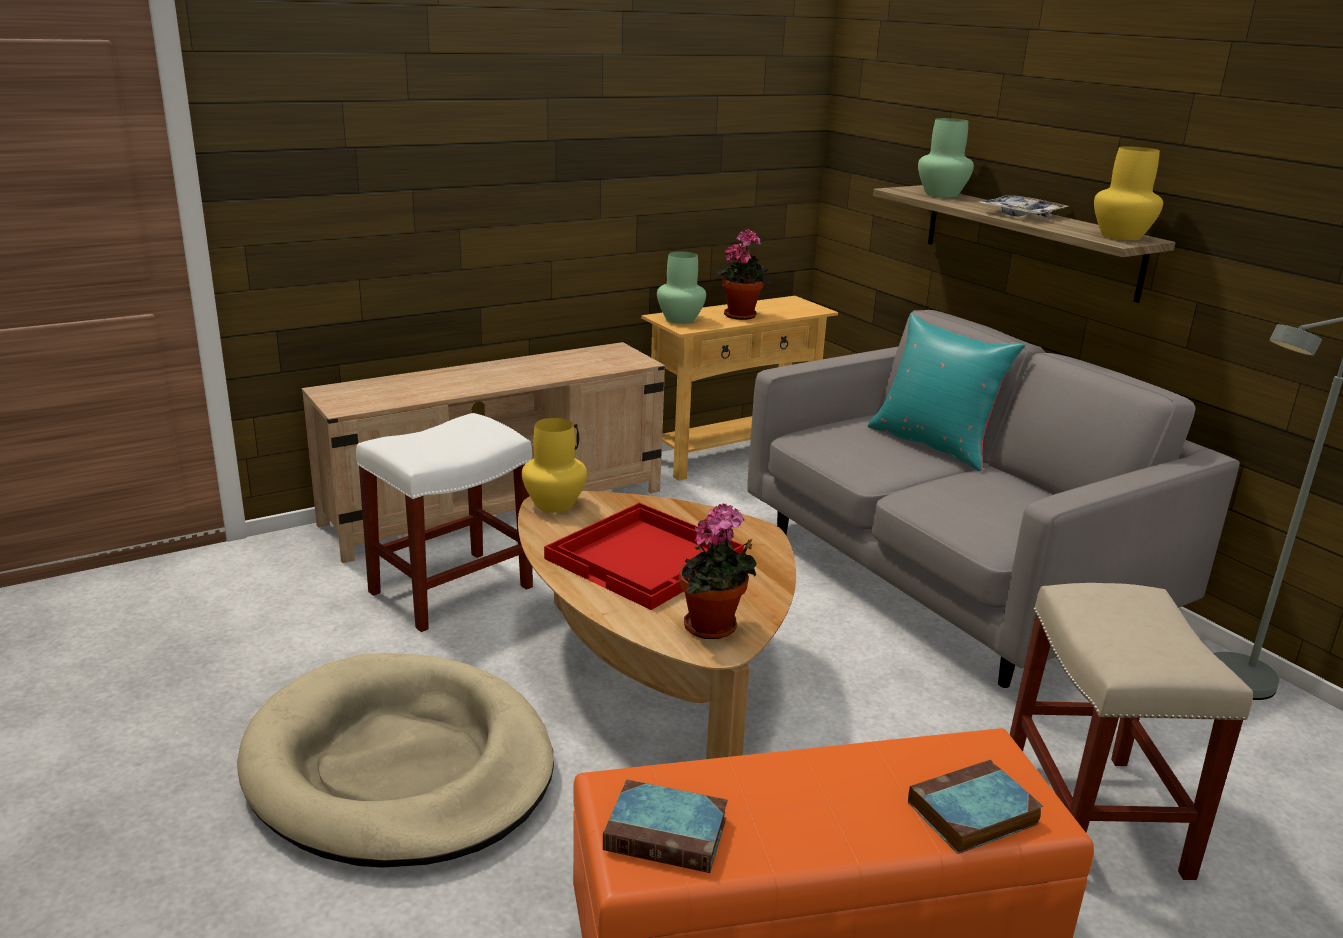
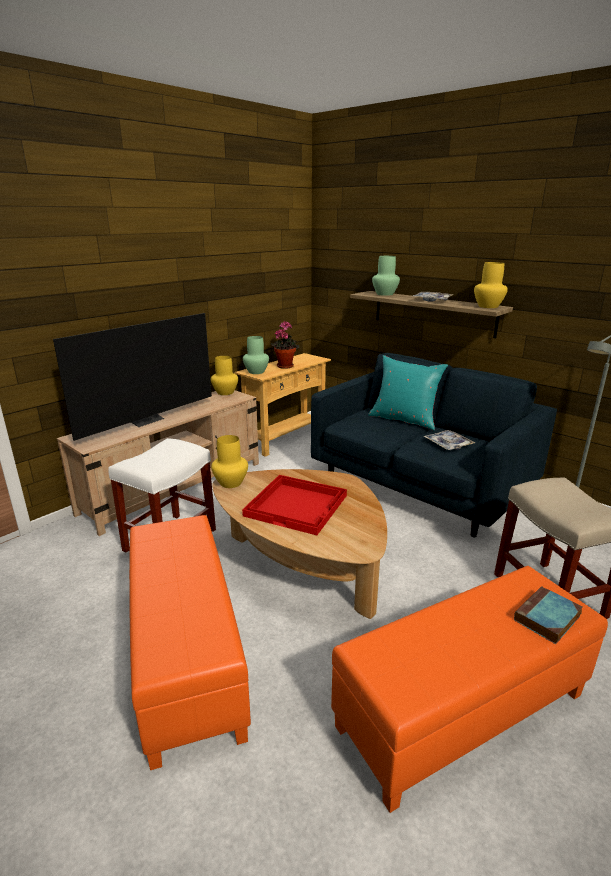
camera: 15 degrees left, 0 degrees up
beige dog bed [237,653,554,868] -> orange ottoman [129,515,251,770]
book [603,780,728,873] -> none
potted plant [679,503,757,639] -> none
grey sofa [747,310,1240,688] -> blue sofa [311,353,557,538]
none -> television [53,313,212,441]
none -> yellow vase [211,356,238,395]
none -> tray [423,430,475,450]

